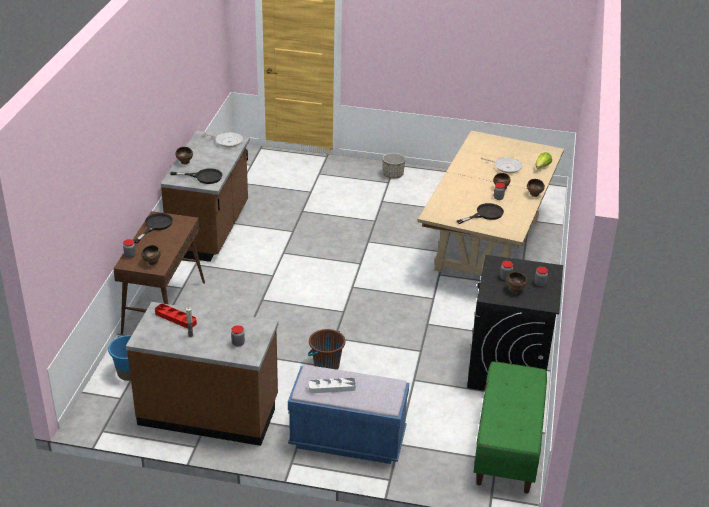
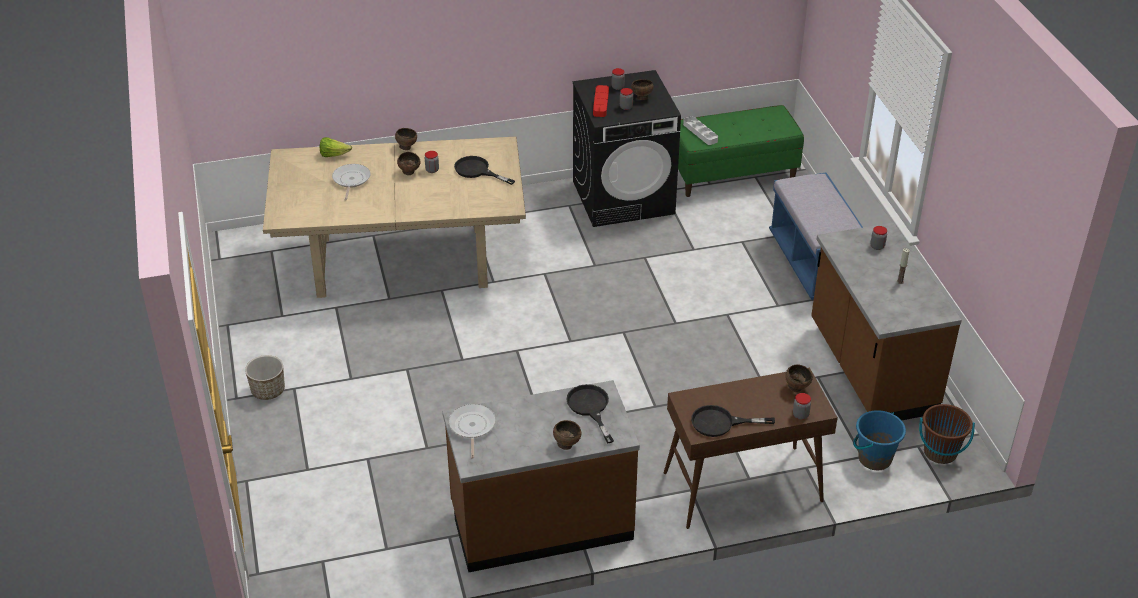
camera: 115 degrees left, 5 degrees up
red tray [155,304,197,329] -> red tray moved to [593,85,609,117]
brown bucket [308,329,345,370] -> brown bucket moved to [919,404,975,464]
white tray [309,378,356,393] -> white tray moved to [683,116,718,145]

